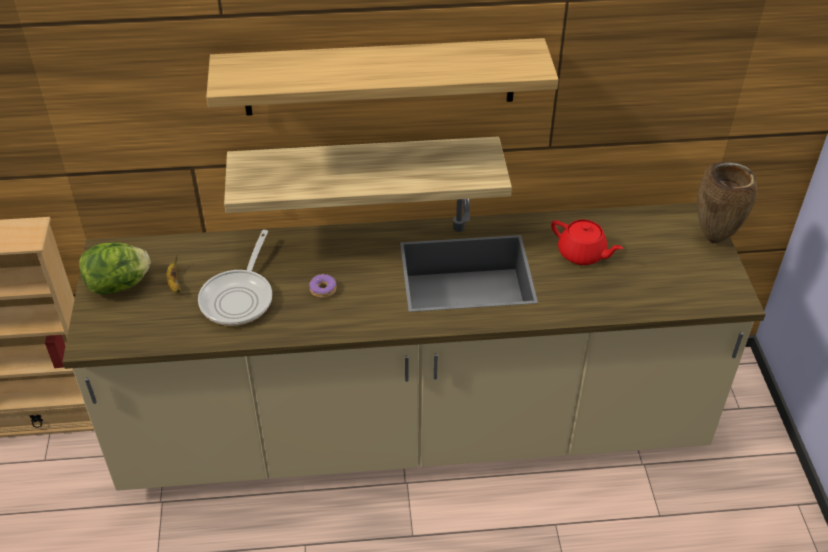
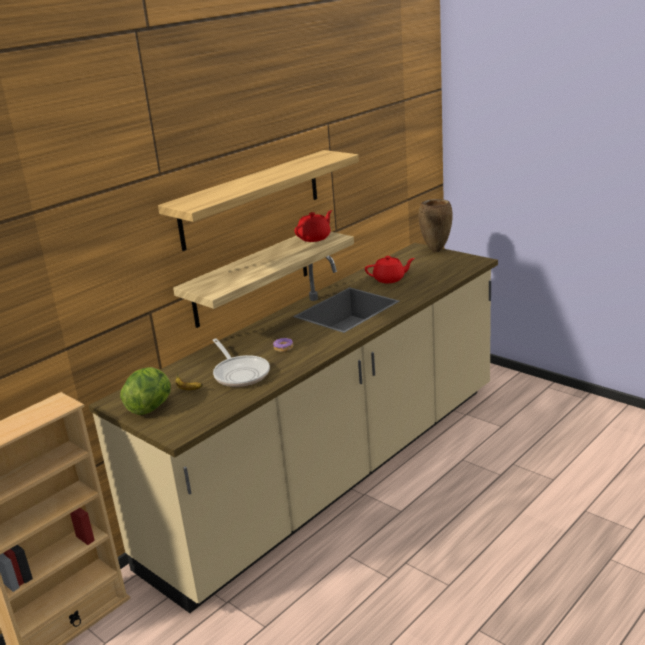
camera: 40 degrees left, 20 degrees down
none -> red teapot [294,210,332,242]

